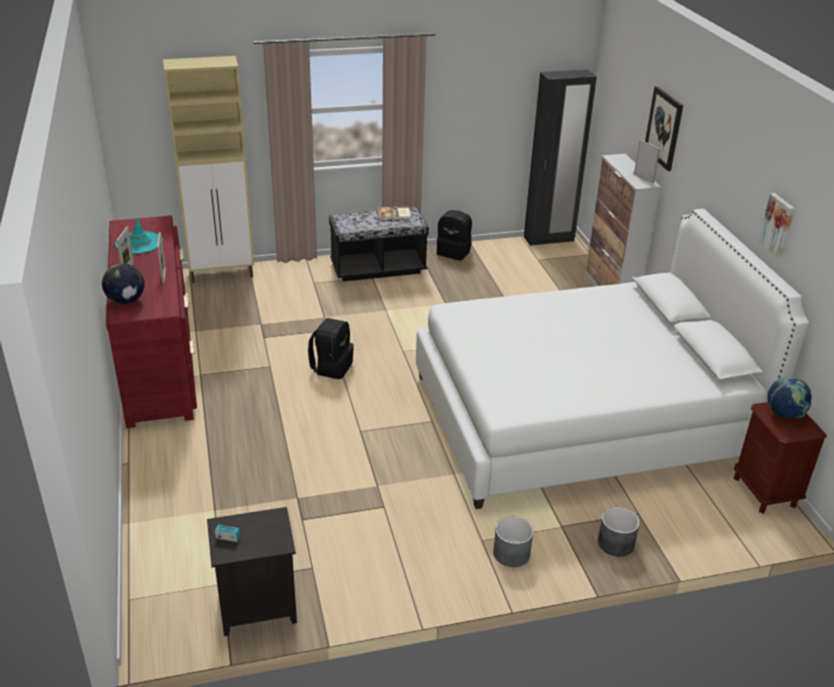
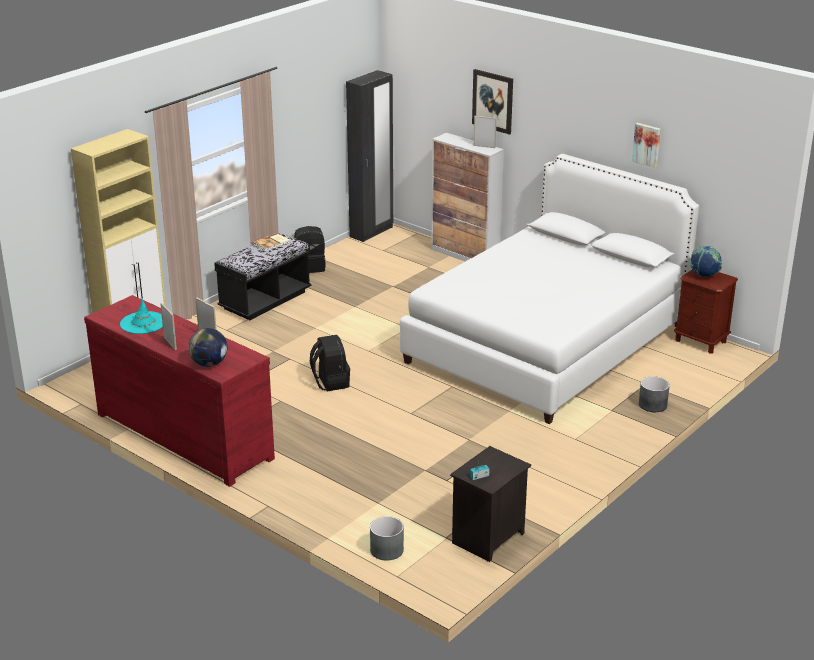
camera: 35 degrees left, 5 degrees down
grey planter [493,517,533,567] -> grey planter moved to [370,516,404,561]

